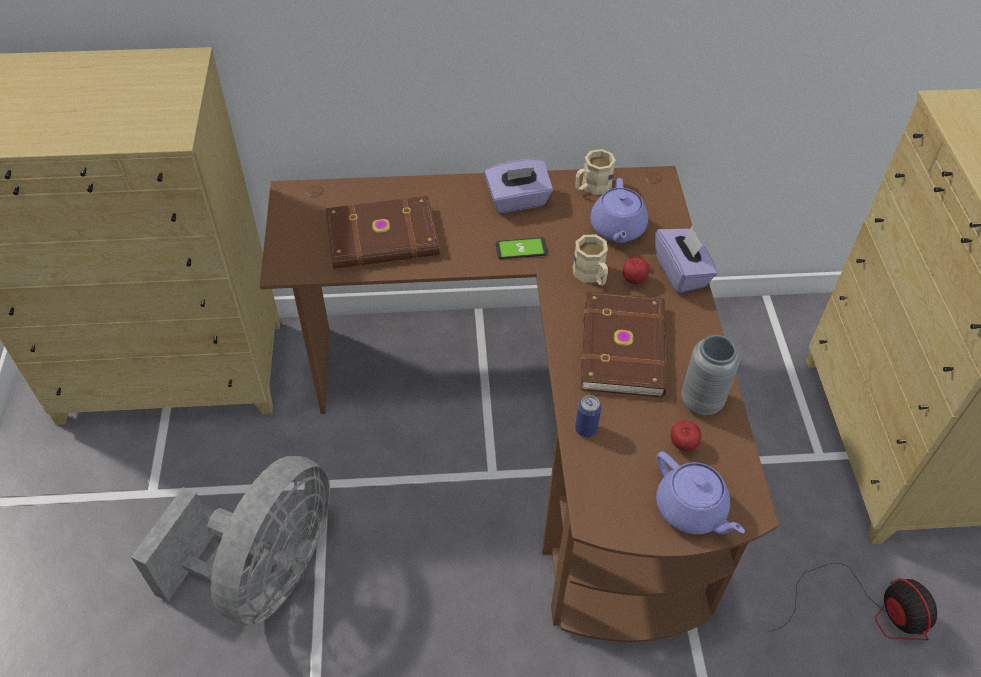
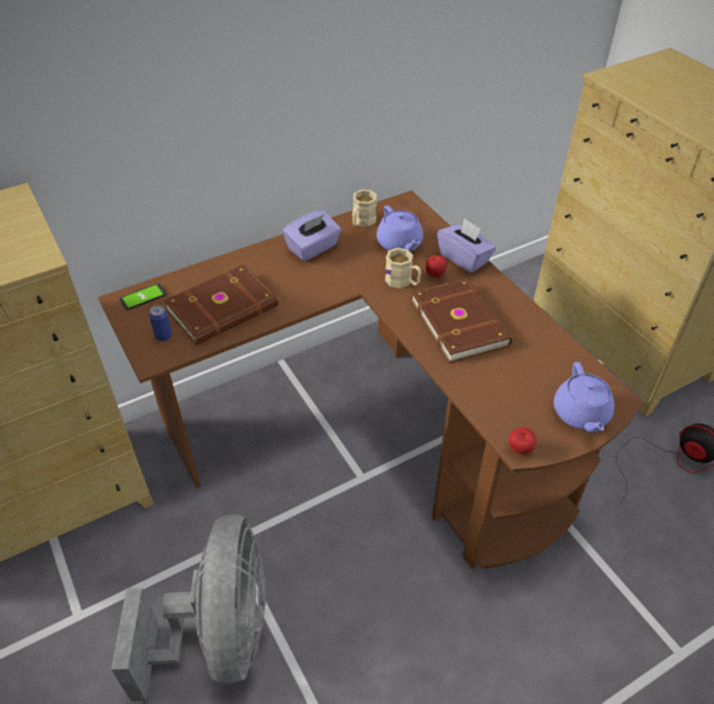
camera: 25 degrees left, 5 degrees down
phone [496,238,548,259] -> phone moved to [119,283,166,310]
can [575,395,601,437] -> can moved to [149,305,173,341]
purple teapot [656,451,745,534] -> purple teapot turned 60 degrees clockwise [554,362,614,433]
apple [671,421,702,451] -> apple moved to [509,427,536,454]
grey vase [681,335,740,415] -> none

